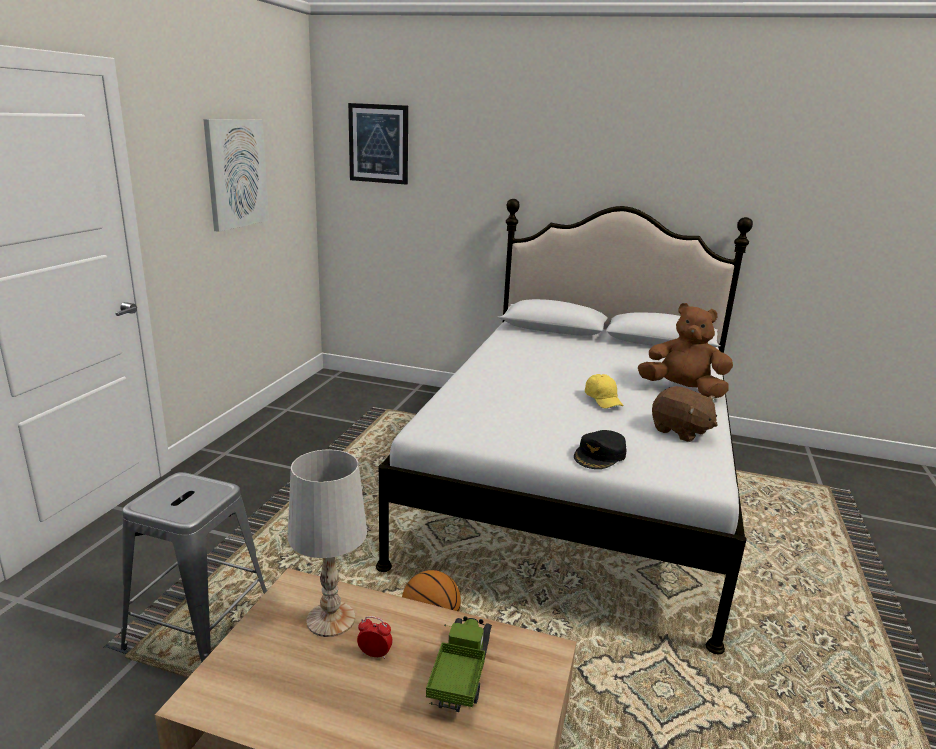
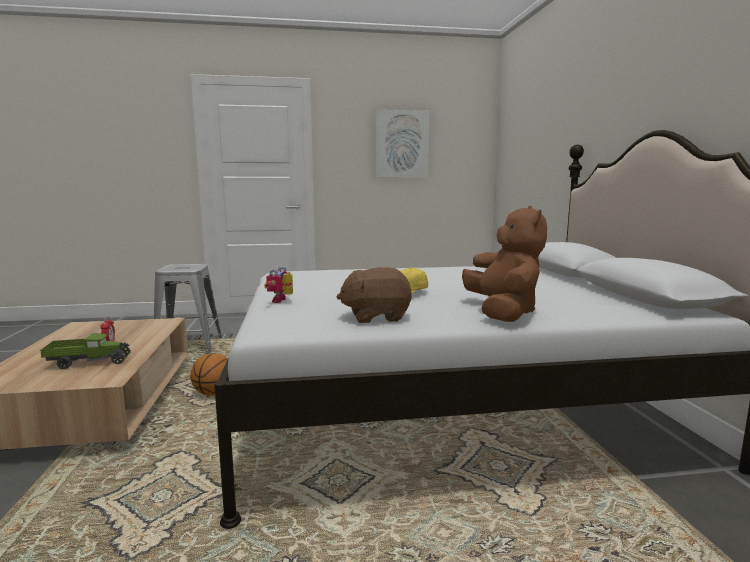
camera: 65 degrees right, 10 degrees down
white table lamp [287,449,367,637] -> none
picture [348,103,408,185] -> none
black cap [574,430,627,469] -> toy robot [264,266,293,303]
brown plush toy [652,386,717,442] -> brown plush toy turned 60 degrees clockwise [336,267,412,323]

